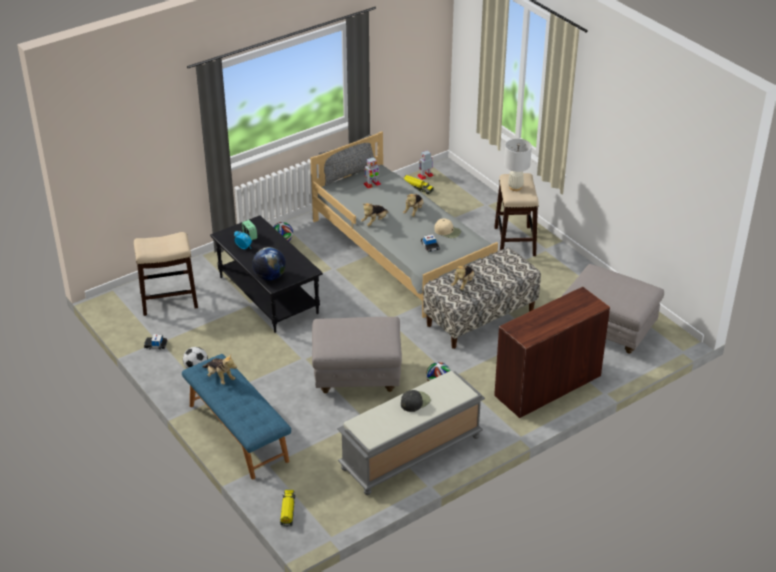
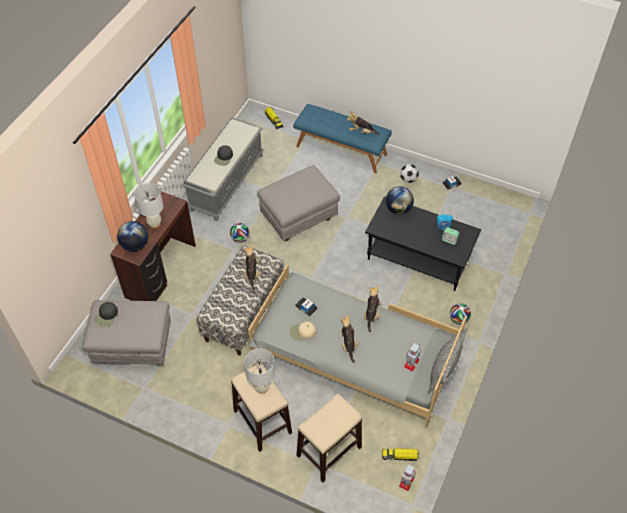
camera: 150 degrees right, 15 degrees up
stool [134,232,198,316] -> stool moved to [296,394,362,482]
none -> black cap [95,302,118,327]
none -> globe [117,221,148,251]
none -> white table lamp [134,183,163,228]

